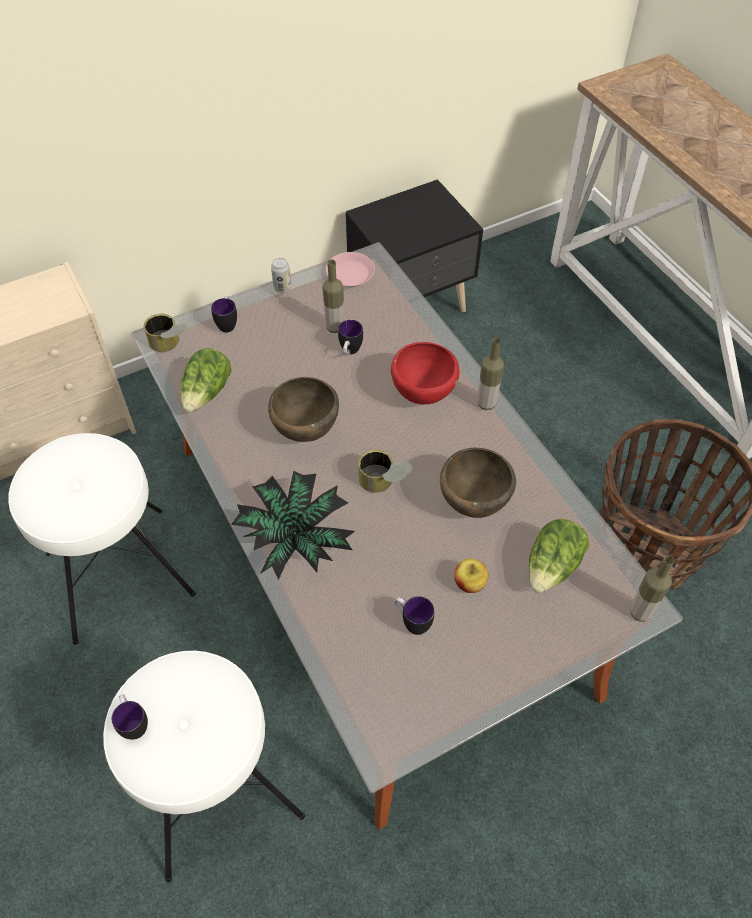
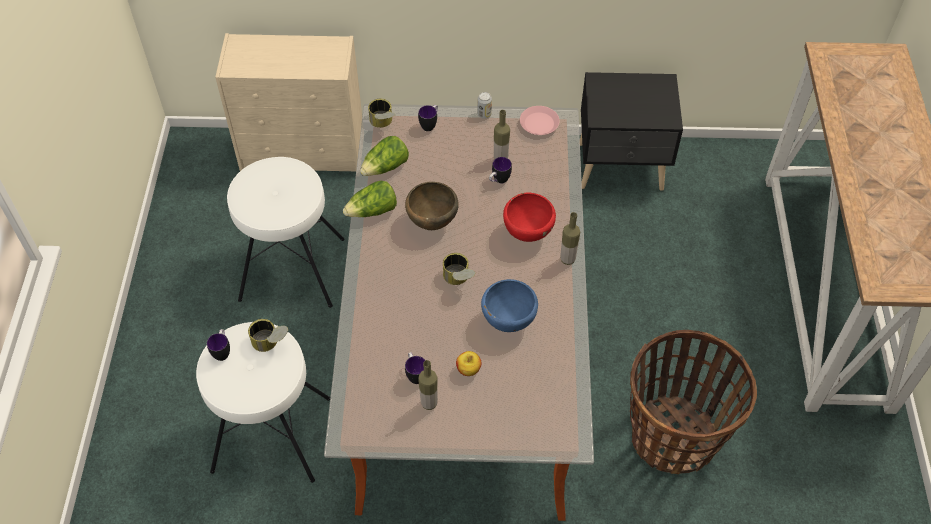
camera: 30 degrees right, 0 degrees up
potted plant [231,471,355,580] -> none
brown bowl [440,448,516,518] -> blue bowl [481,279,538,332]
lettuce [529,519,590,593] -> lettuce moved to [343,181,397,217]
bottle [630,555,674,622] -> bottle moved to [418,360,438,410]
none -> can [248,319,288,352]

